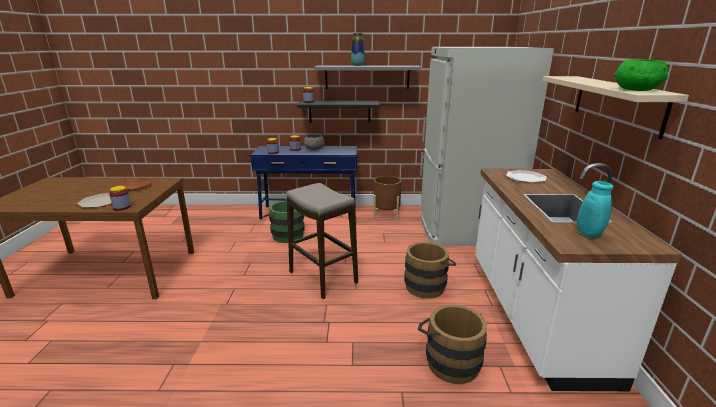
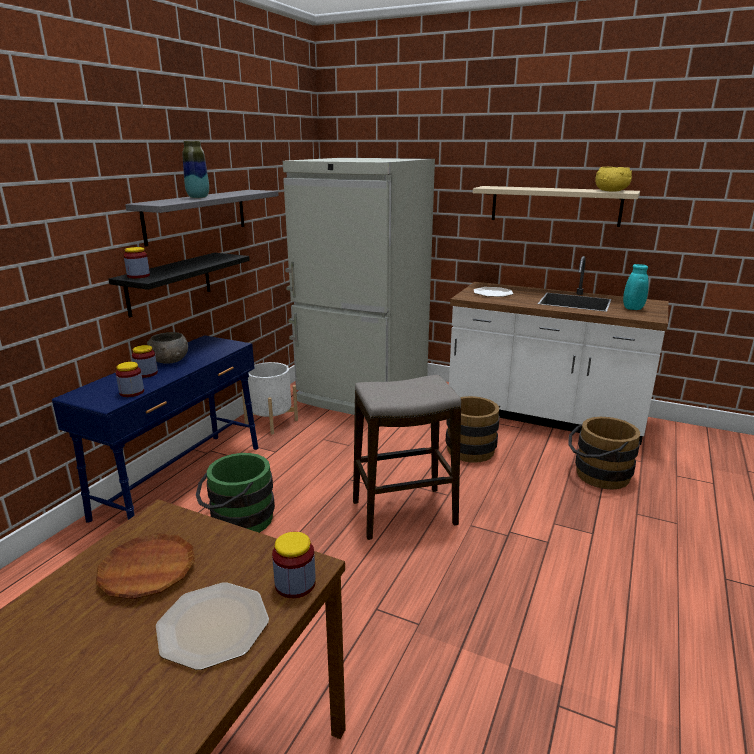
camera: 65 degrees left, 0 degrees up
brown planter [373,176,401,220] -> white planter [242,362,298,435]
green bowl [614,59,668,91] -> yellow bowl [595,167,632,191]

